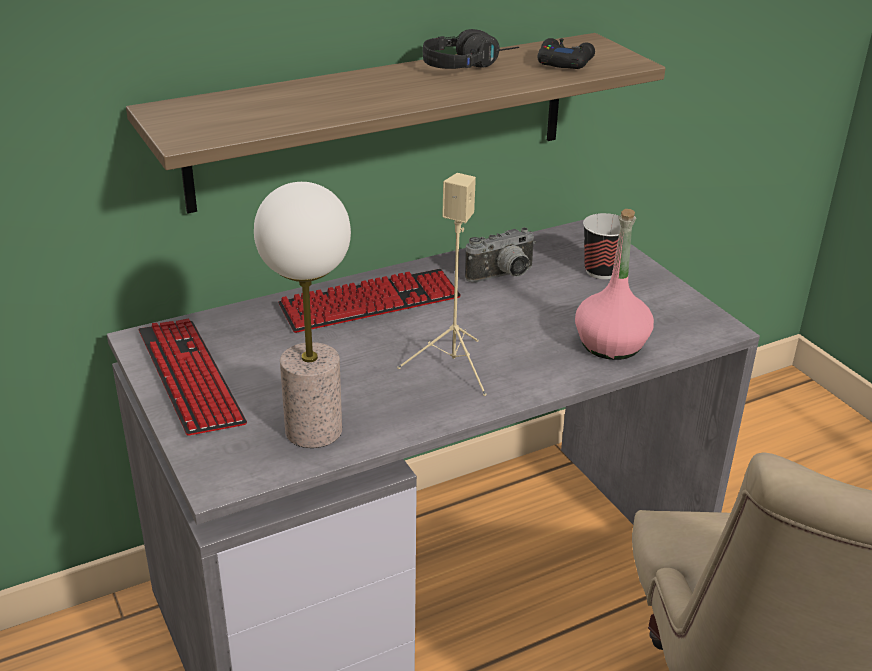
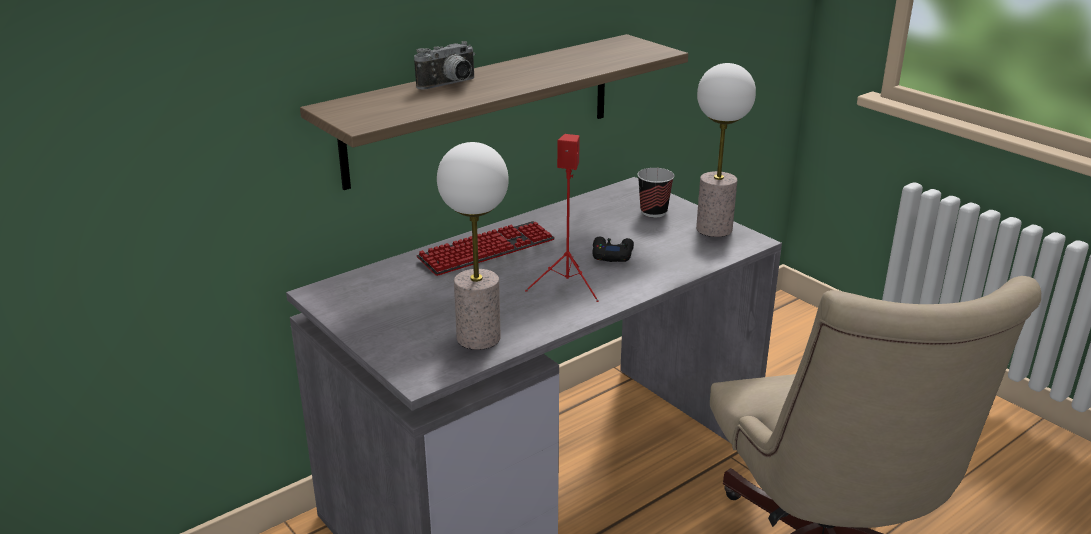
camera: 10 degrees left, 5 degrees down
keyboard [138,318,247,436] -> none
beige speaker [397,173,486,396] -> red speaker [525,134,599,302]
black headphones [423,29,519,69] -> none
camera [465,227,536,282] -> camera moved to [414,41,475,89]
black game controller [537,38,595,69] -> black game controller moved to [592,237,634,262]
pink bottle [575,209,654,360] -> none
none -> table lamp [696,63,756,237]

